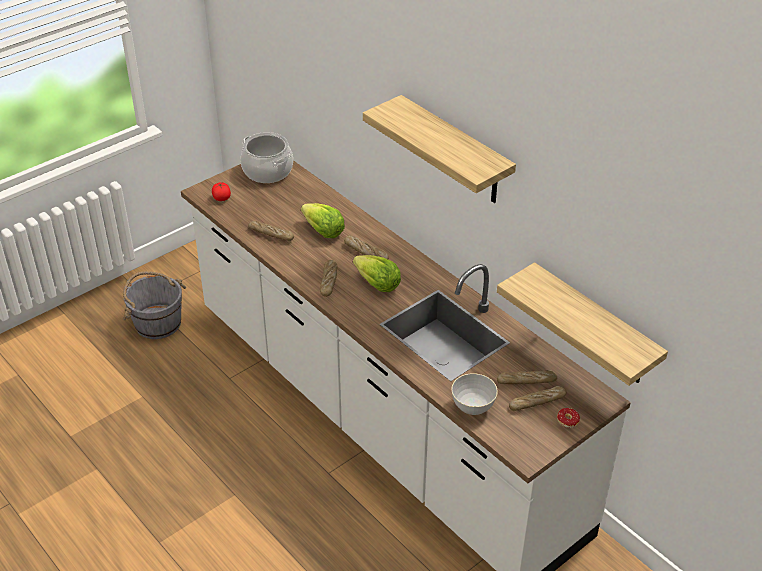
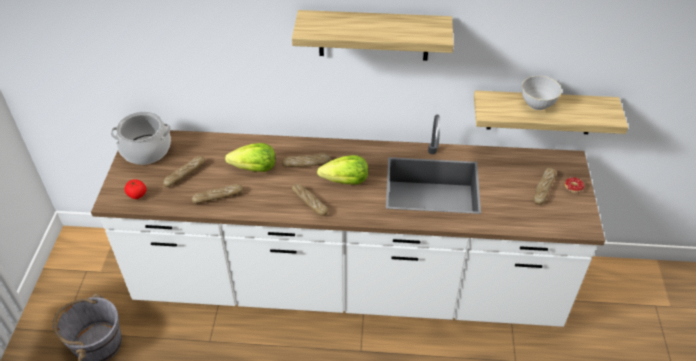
camera: 45 degrees left, 5 degrees up
grey bowl [451,373,498,415] -> grey bowl moved to [522,76,562,110]
bread [497,370,557,384] -> bread moved to [163,156,205,187]

